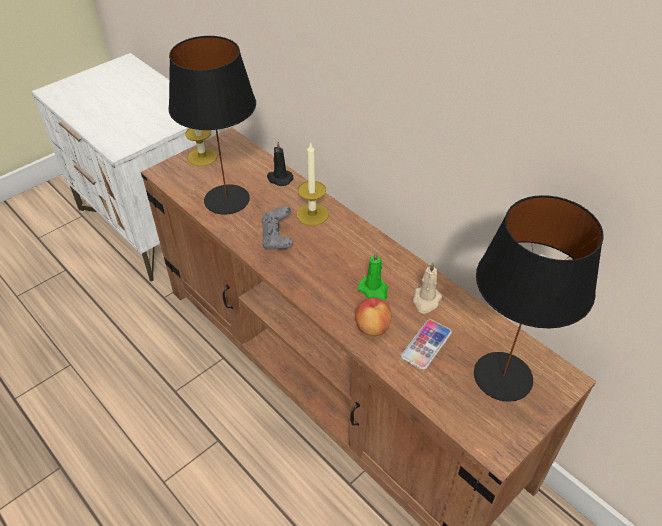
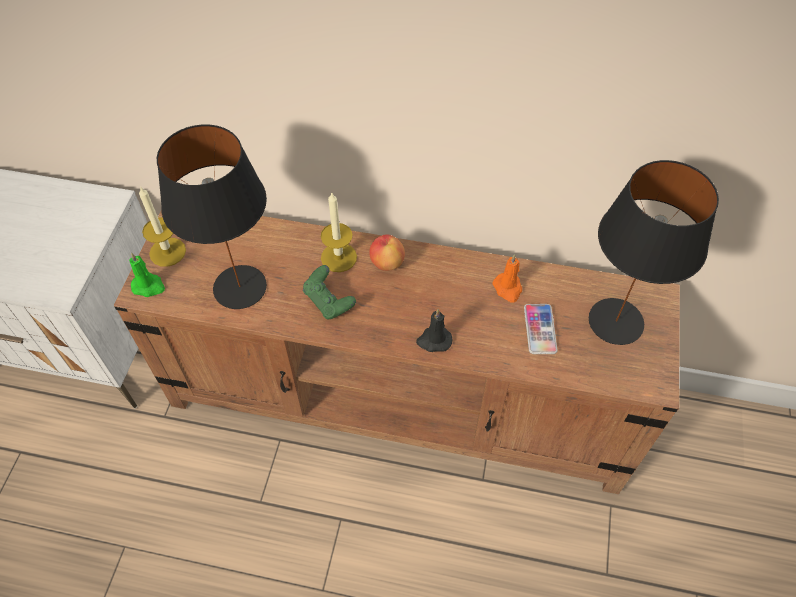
camera: 35 degrees left, 10 degrees up
grey game controller [262,207,293,250] -> green game controller [303,265,356,320]
black candle [267,142,294,186] -> black candle moved to [416,309,452,352]
apple [355,298,392,336] -> apple moved to [369,235,405,271]
green candle [358,252,388,301] -> green candle moved to [129,252,165,297]
beige candle [413,262,442,314] -> orange candle [492,254,522,302]

